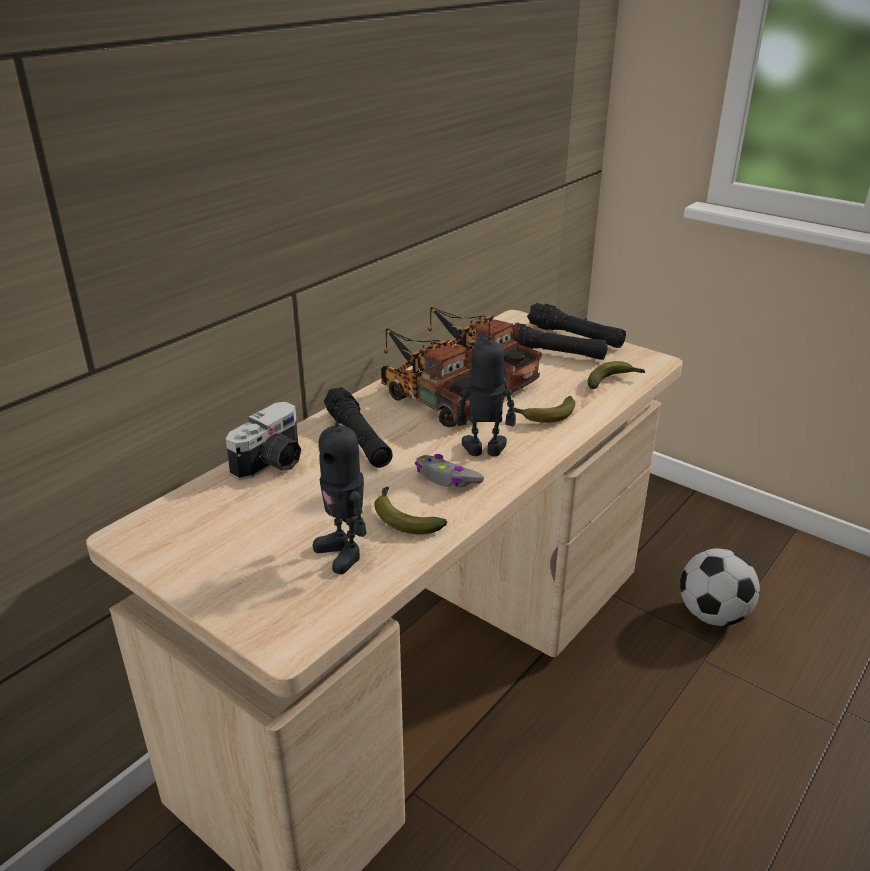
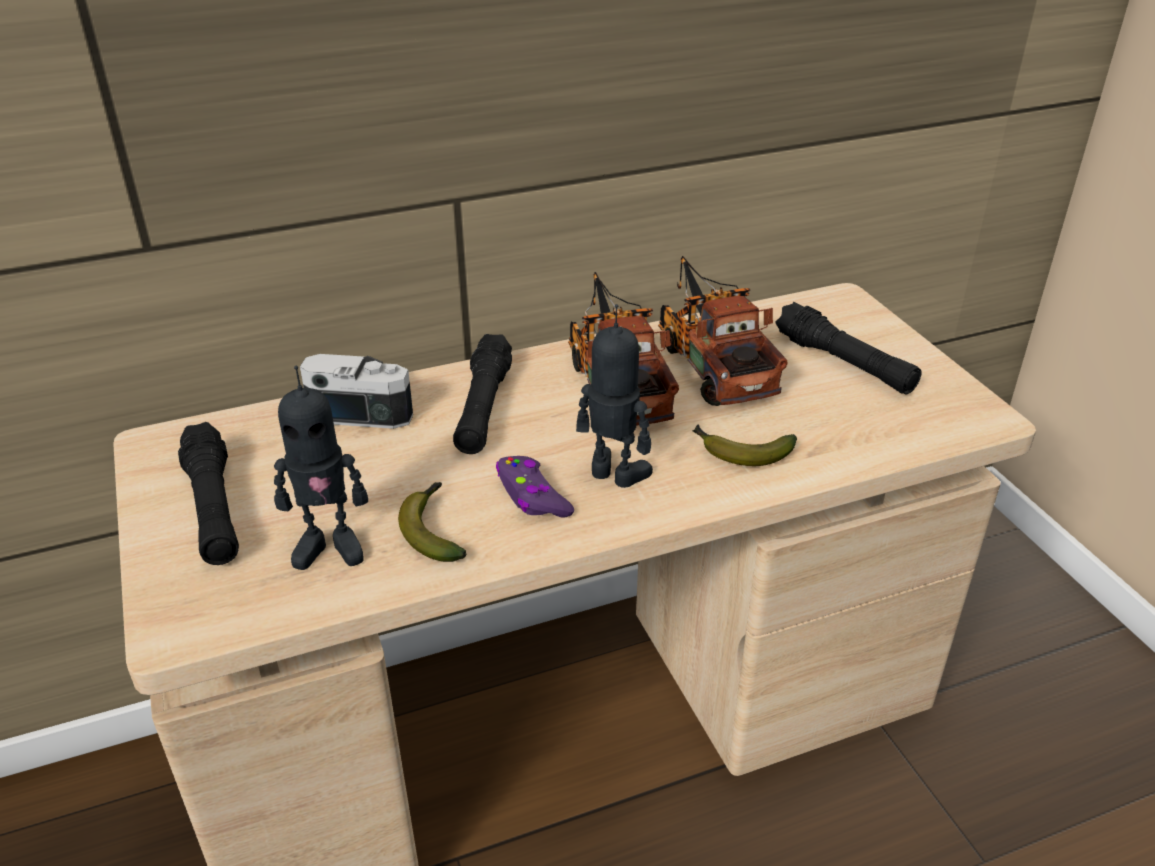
camera: 30 degrees right, 5 degrees up
camera [226,401,301,480] -> camera turned 150 degrees counterclockwise [300,354,413,429]
toy robot [313,407,367,574] -> toy robot turned 90 degrees counterclockwise [274,366,368,570]
grey game controller [415,454,484,488] -> purple game controller [496,456,574,518]
black flashlight [527,303,626,348] -> black flashlight moved to [178,422,239,565]
banana [588,361,645,389] -> none
football [680,548,760,626] -> none

